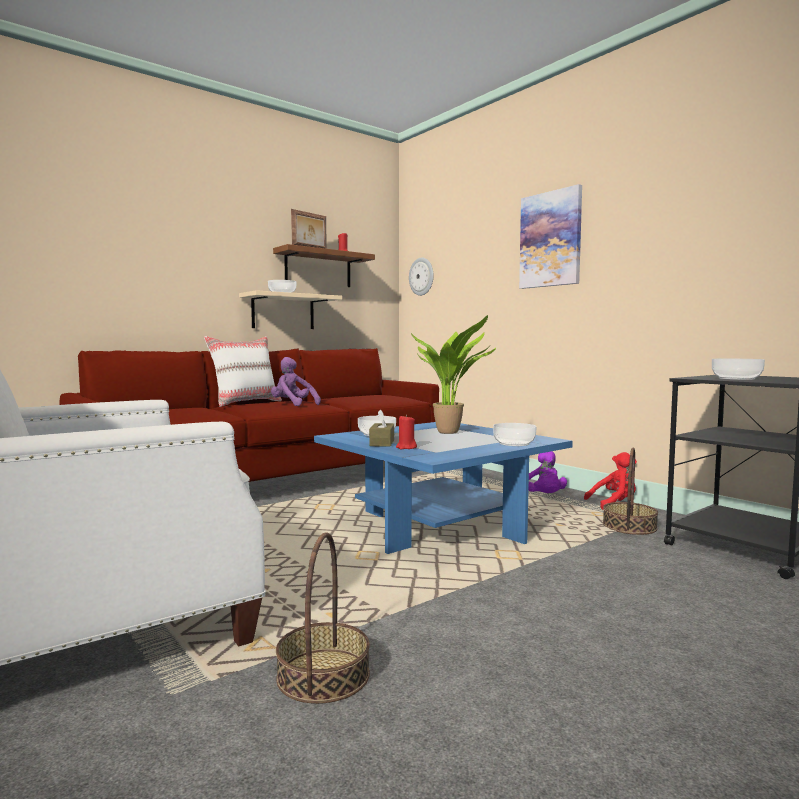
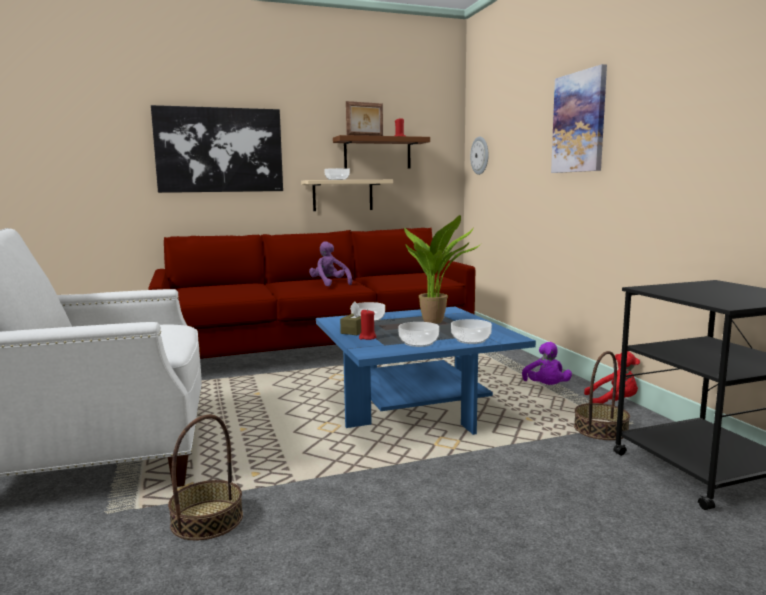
camera: 20 degrees right, 5 degrees up
white pillow [204,336,282,407] -> none
bowl [712,358,765,380] -> bowl moved to [398,322,439,347]
none -> picture [151,105,283,193]

